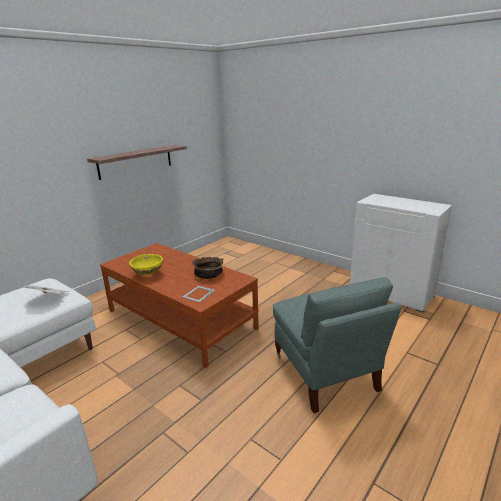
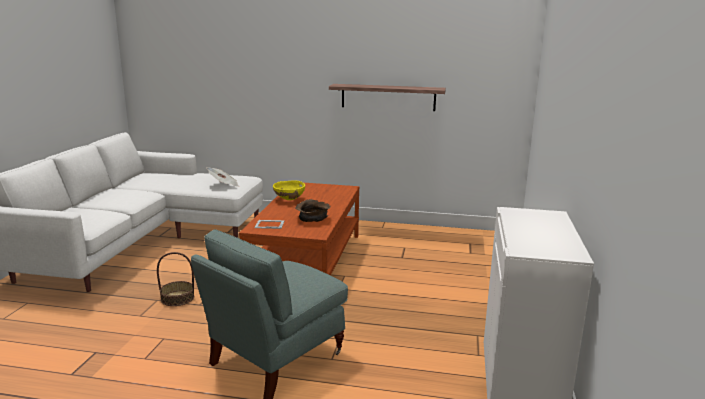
camera: 60 degrees right, 5 degrees down
none -> basket [157,252,194,306]

